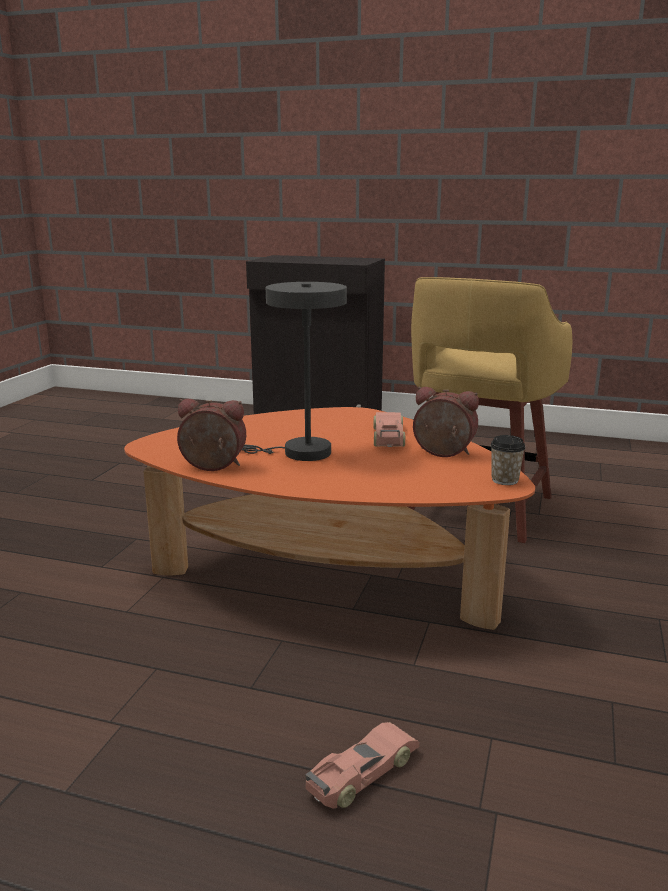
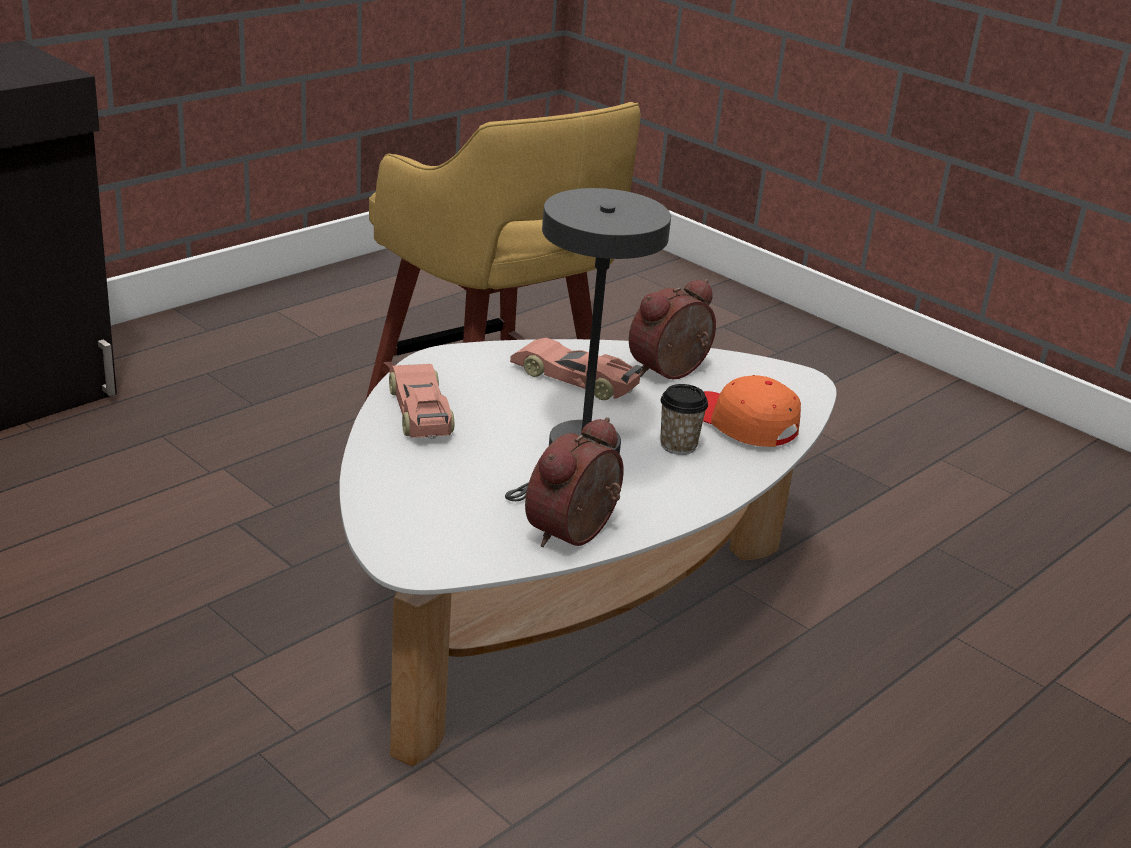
camera: 65 degrees left, 10 degrees up
orange coffee table [124,407,535,630] -> white coffee table [339,339,836,766]
toy car [305,722,420,809] -> toy car moved to [389,364,454,439]
cup [490,435,526,485] -> cup moved to [660,384,708,455]
none -> orange cap [703,375,801,447]

